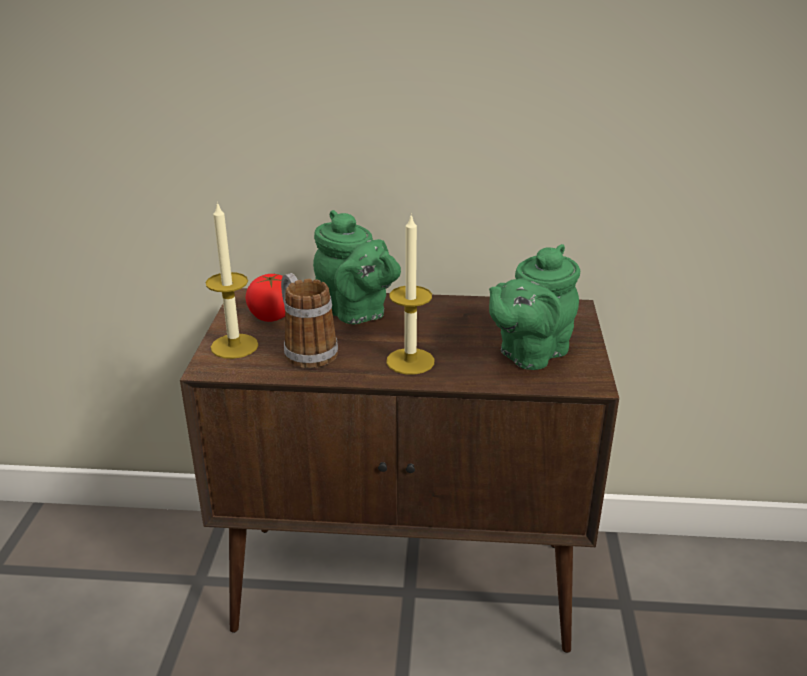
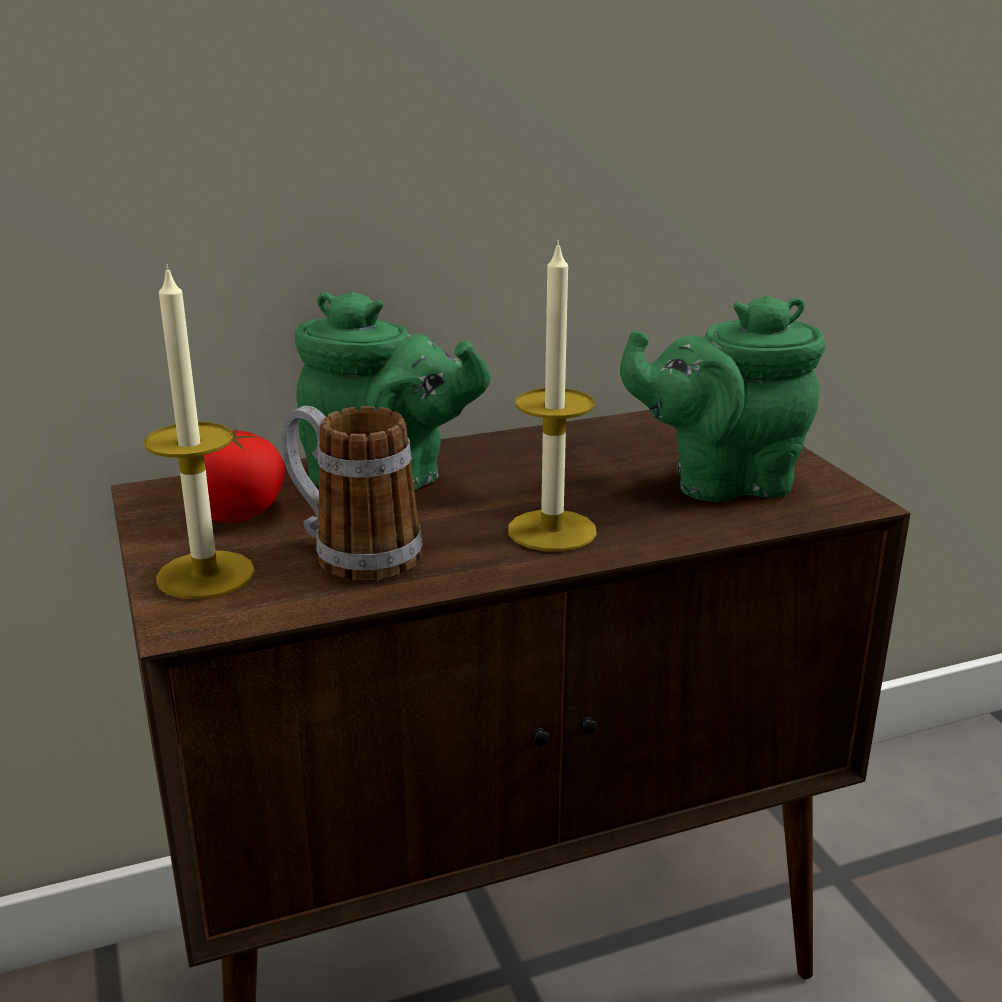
camera: 25 degrees left, 5 degrees down
green teapot [489,244,580,370] -> green teapot turned 60 degrees clockwise [620,296,825,502]

